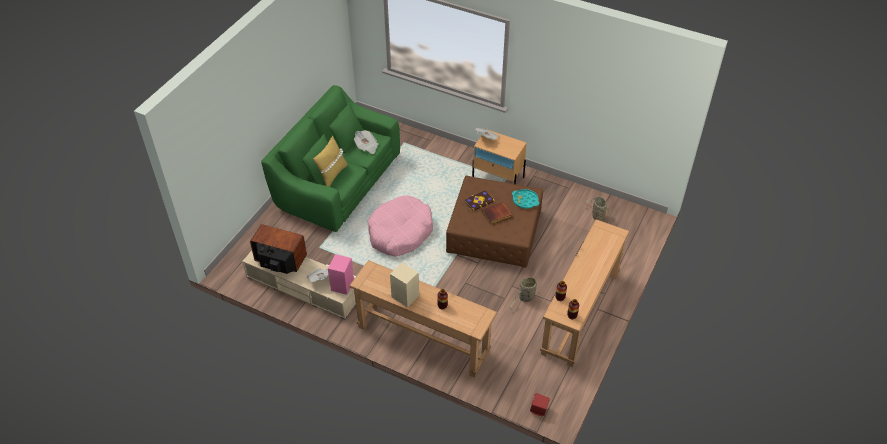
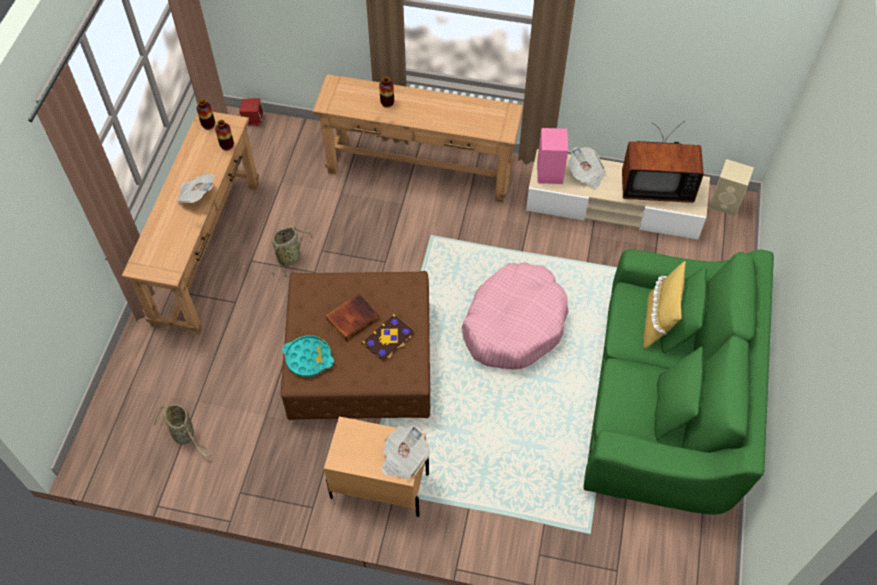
camera: 165 degrees right, 10 degrees up
newspaper [354,130,379,154] -> newspaper moved to [176,173,214,203]
beige speaker [390,263,419,308] -> beige speaker moved to [709,159,754,217]

